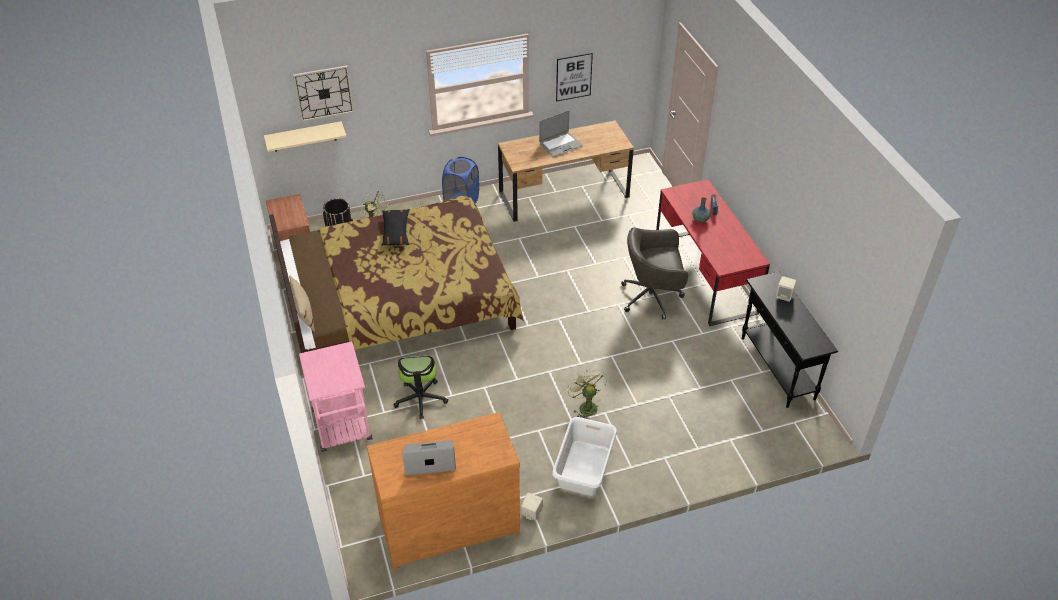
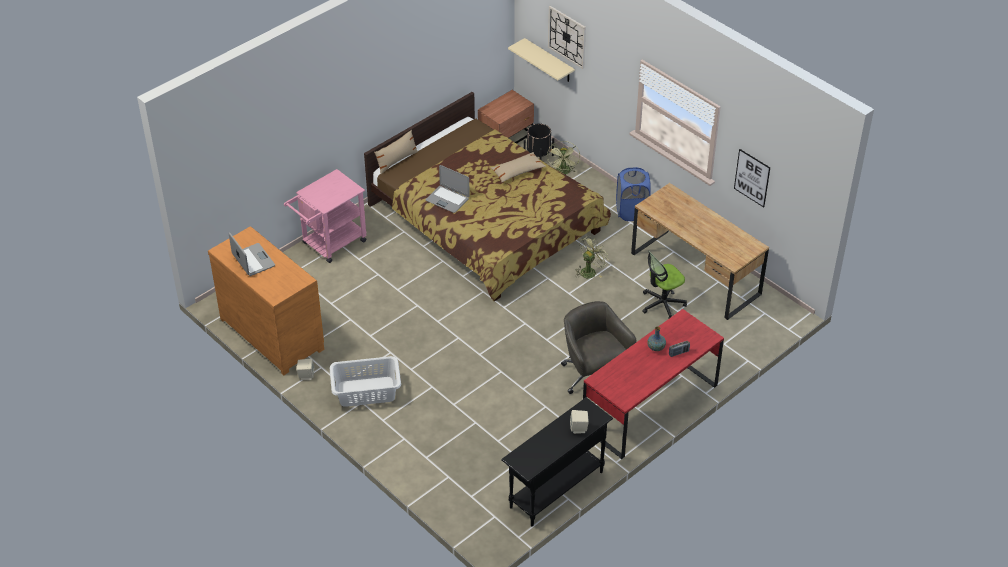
camera: 65 degrees right, 0 degrees up
black pillow [381,209,409,246] -> beige pillow [491,152,546,182]
office chair [393,355,448,419] -> office chair moved to [642,250,687,318]
laptop [539,110,583,157] -> laptop moved to [425,165,470,213]
green fan [567,369,607,420] -> green fan moved to [576,238,609,278]

